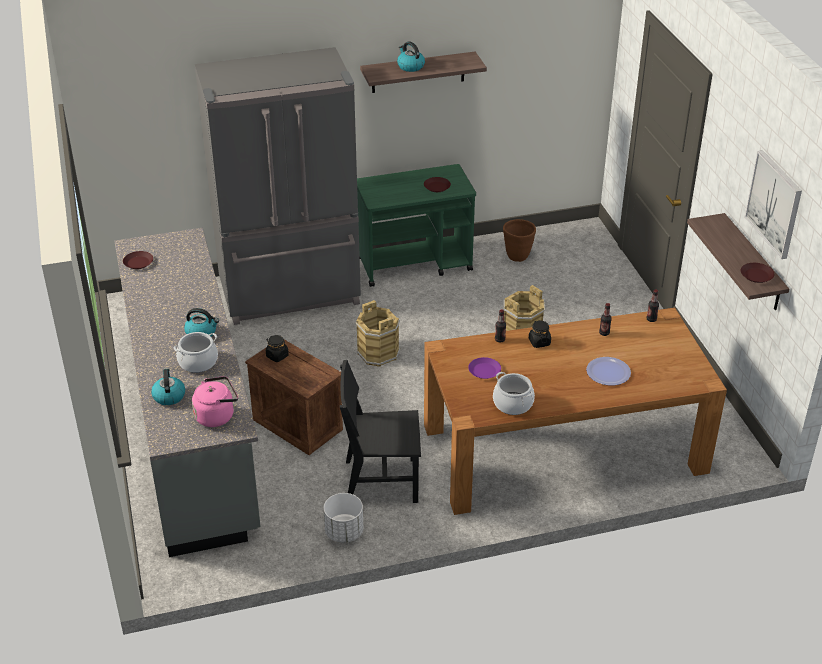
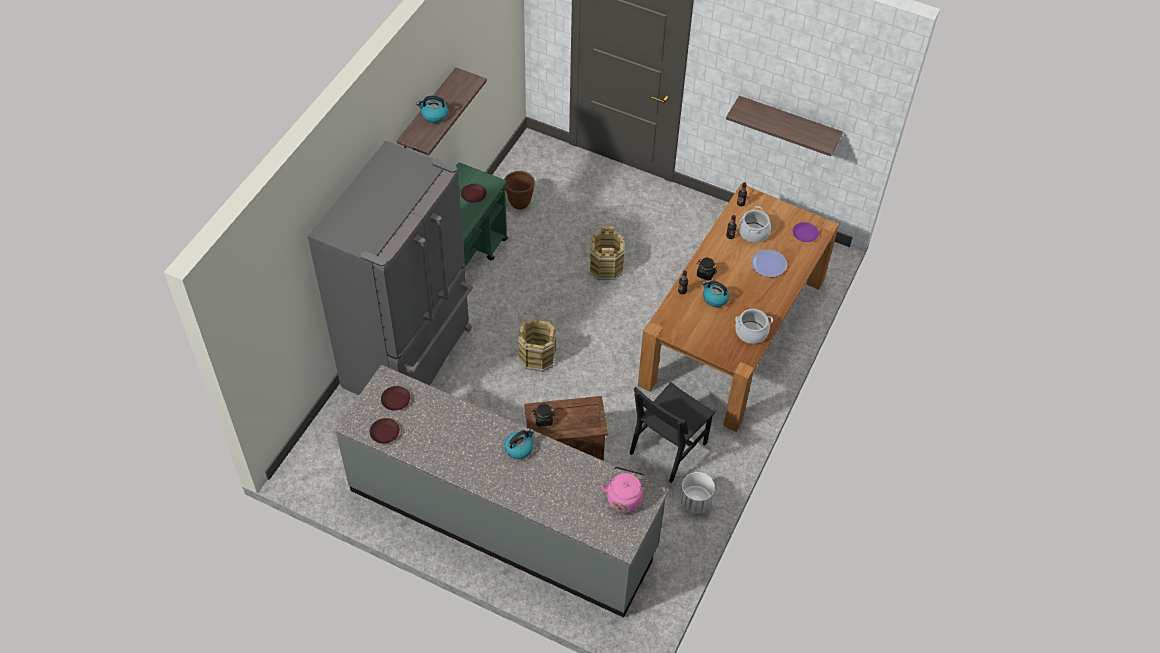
camera: 50 degrees left, 15 degrees up
kettle [151,368,185,405] -> kettle moved to [702,281,730,307]
cooking pot [174,332,218,373] -> cooking pot moved to [739,206,771,243]
purple plate [468,357,501,379] -> purple plate moved to [793,222,819,242]
brown plate [741,263,774,283] -> brown plate moved to [381,386,410,411]
picture [745,150,802,259] -> none

